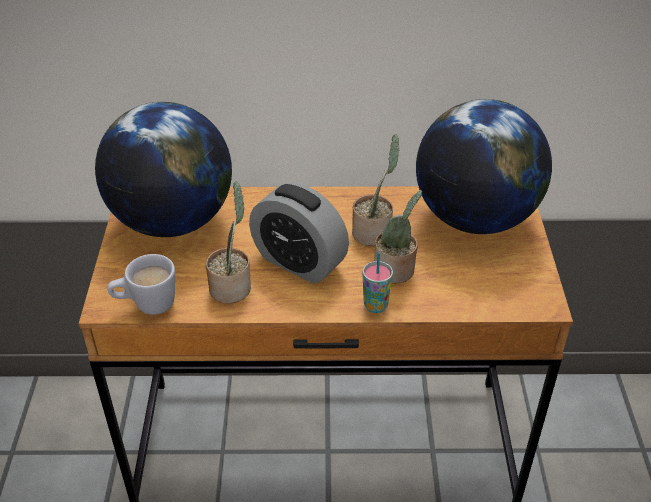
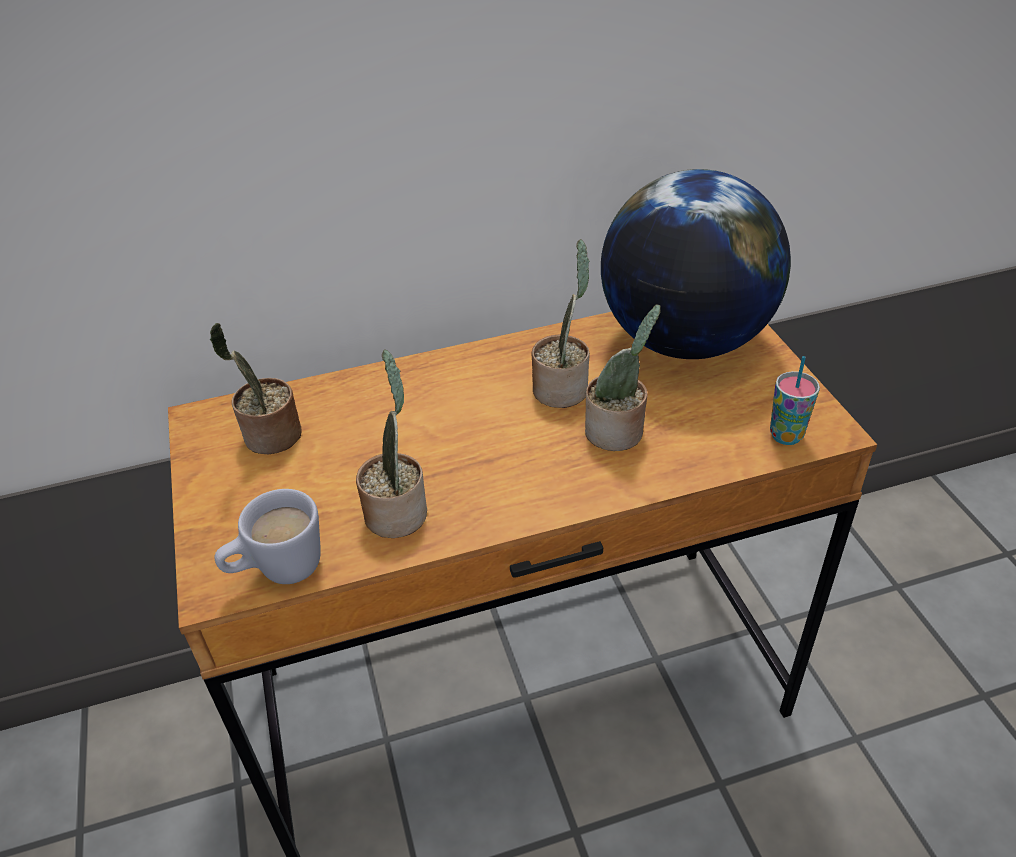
camera: 15 degrees left, 0 degrees up
globe [95,102,232,237] -> potted plant [209,323,302,454]
alarm clock [249,183,349,284] -> none
cup [363,252,393,313] -> cup moved to [770,356,820,445]

